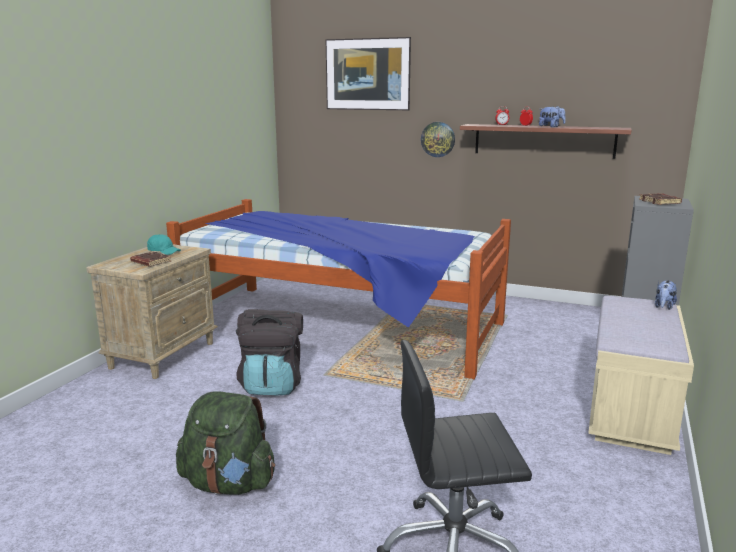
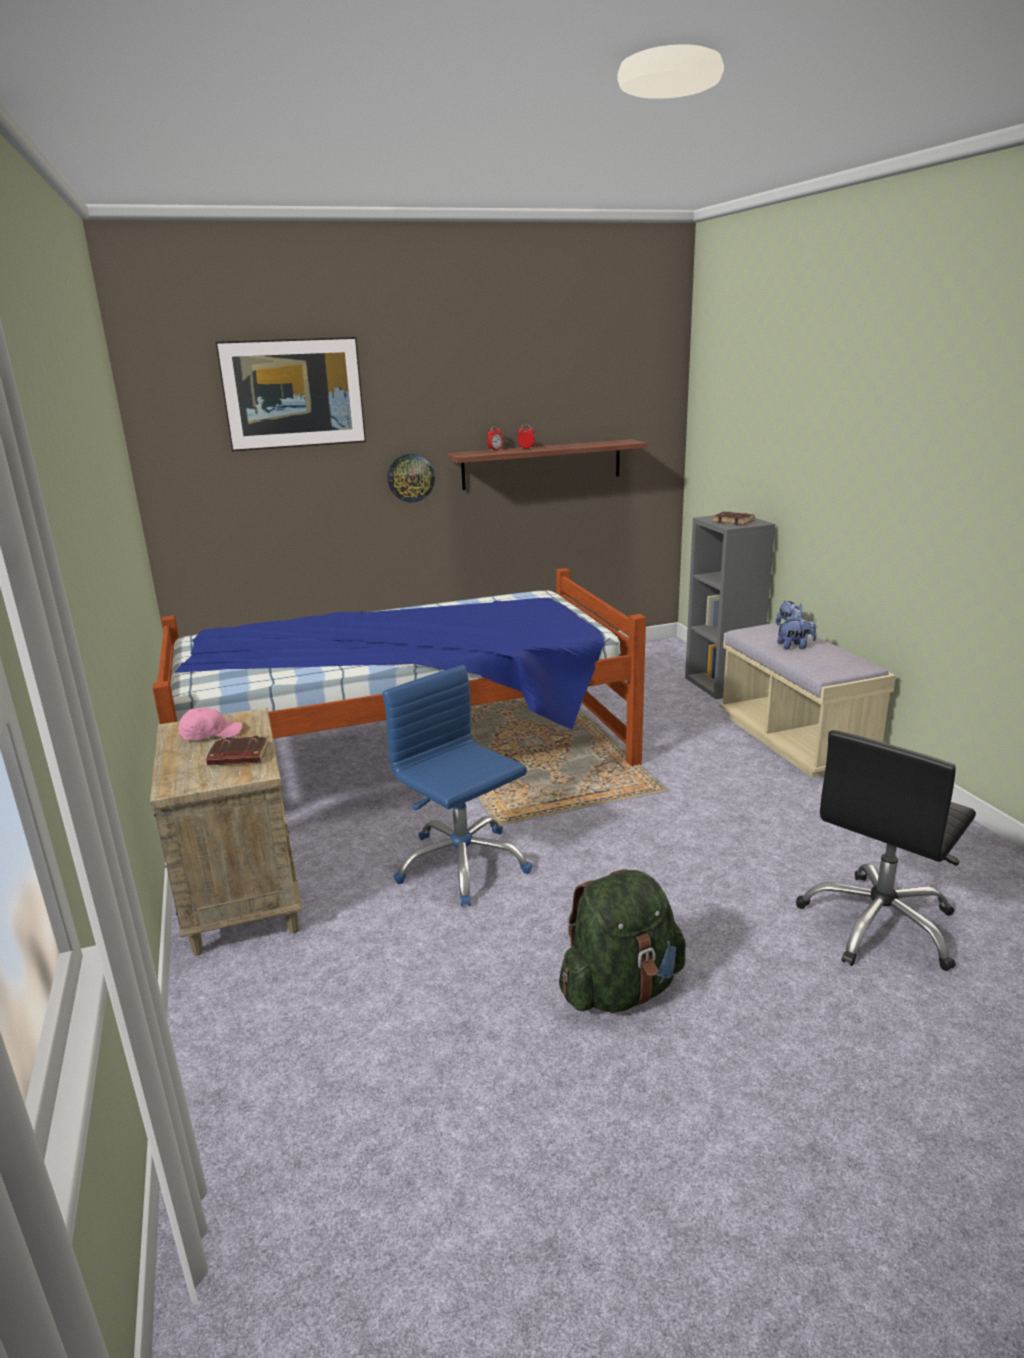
camera: 40 degrees left, 5 degrees up
turquoise cap [147,234,181,255] -> pink cap [178,707,242,740]
black backpack [236,309,303,396] -> blue office chair [382,665,533,907]
plush toy [539,106,566,127] -> plush toy moved to [777,616,816,649]

